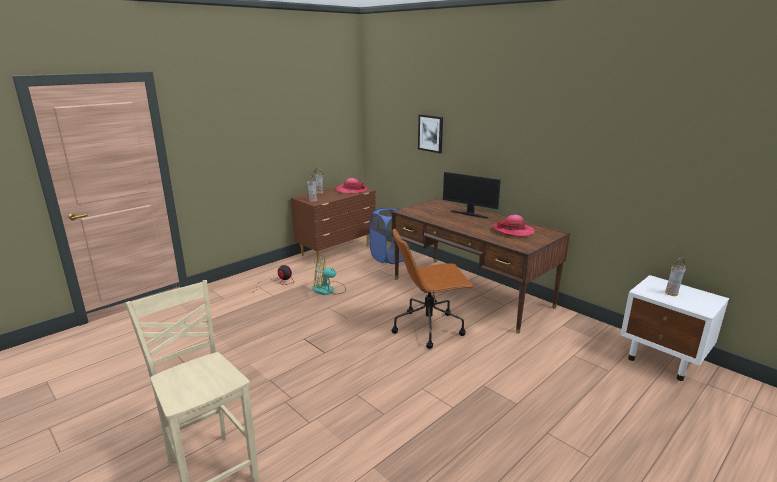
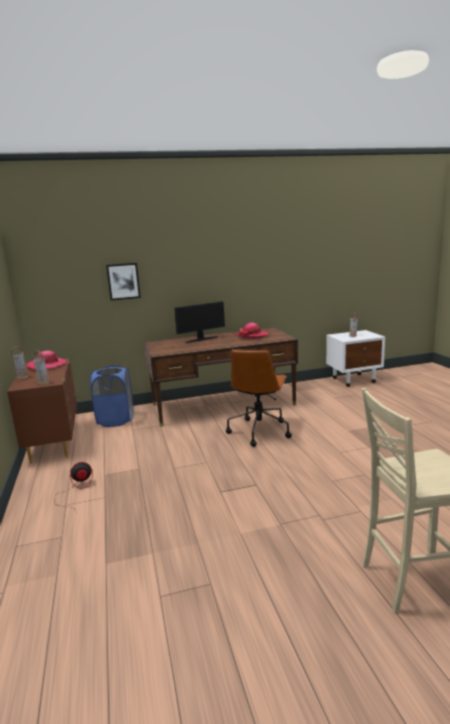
camera: 60 degrees left, 5 degrees down
fan [312,255,346,295] -> none

